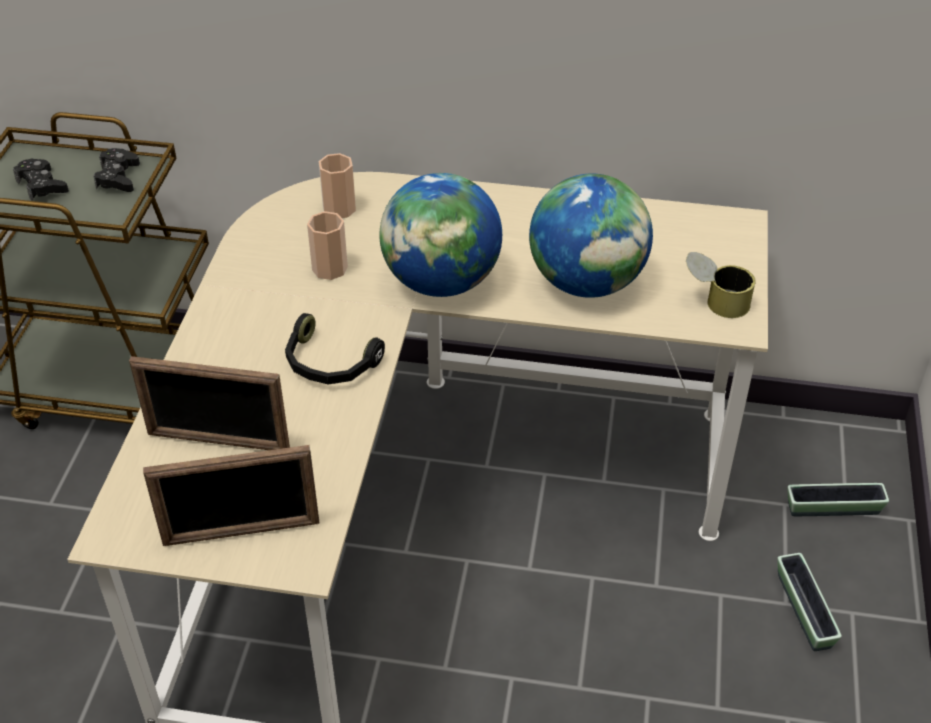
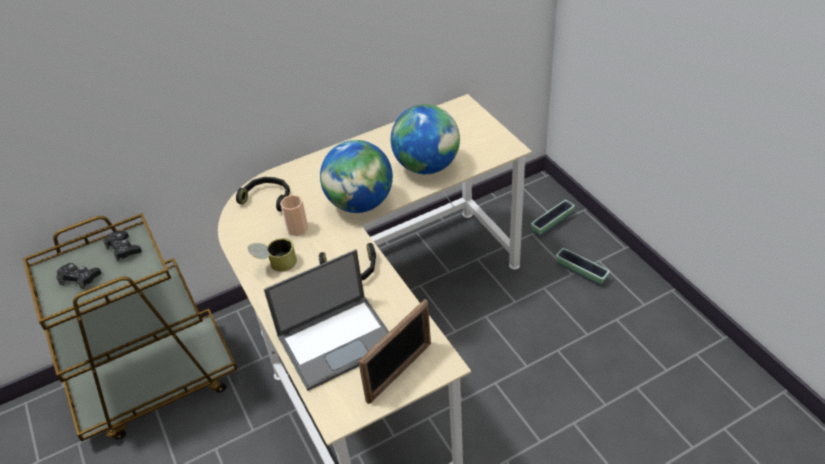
camera: 35 degrees left, 0 degrees up
picture frame [129,356,290,450] -> laptop [264,249,389,391]
cup [319,153,356,218] -> black headphones [236,177,290,212]
can [686,252,756,318] -> can moved to [248,238,297,272]

